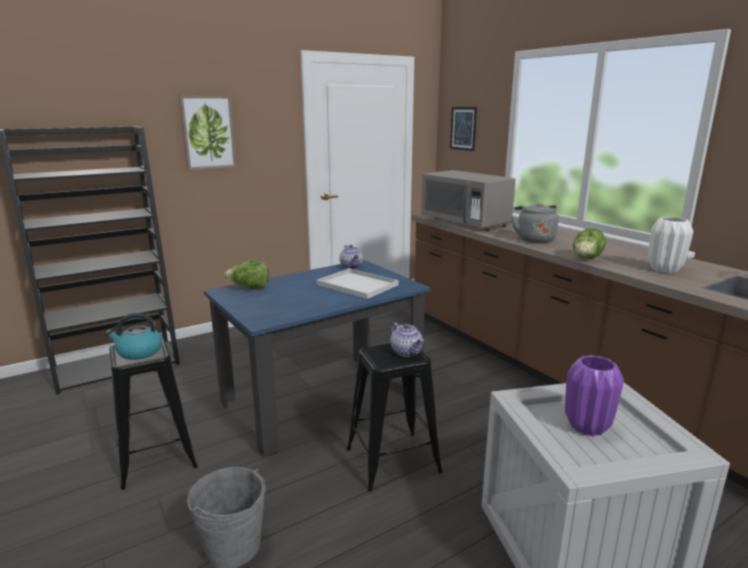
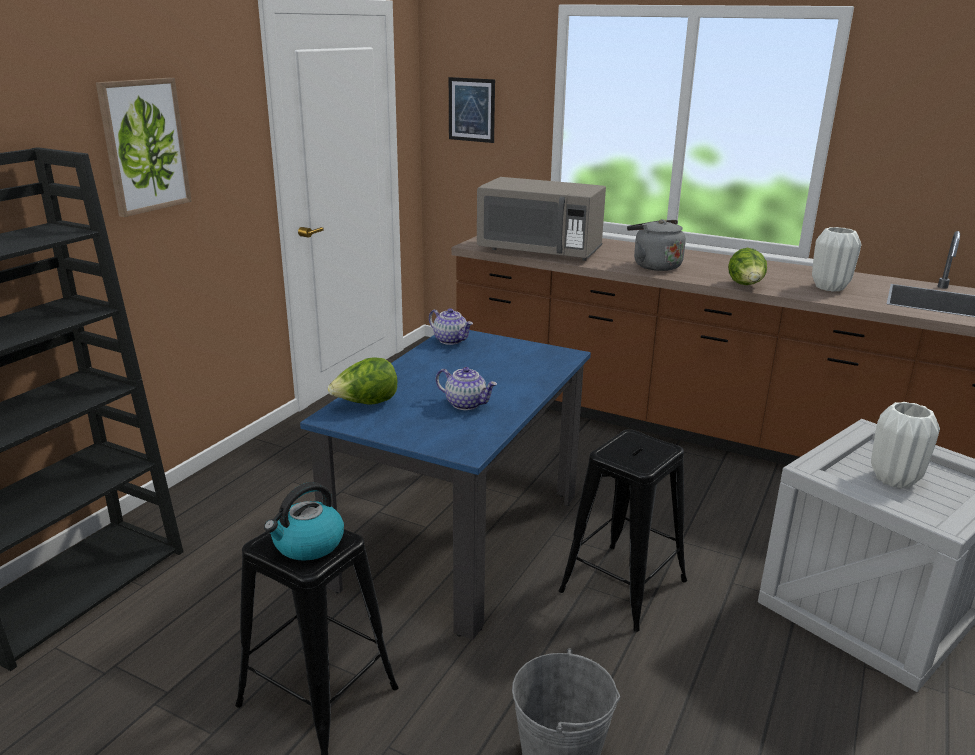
camera: 30 degrees left, 5 degrees up
white tray [316,268,399,299] -> none
teapot [390,322,424,357] -> teapot moved to [436,367,497,410]
purple vase [565,355,624,436] -> white vase [871,402,940,488]

